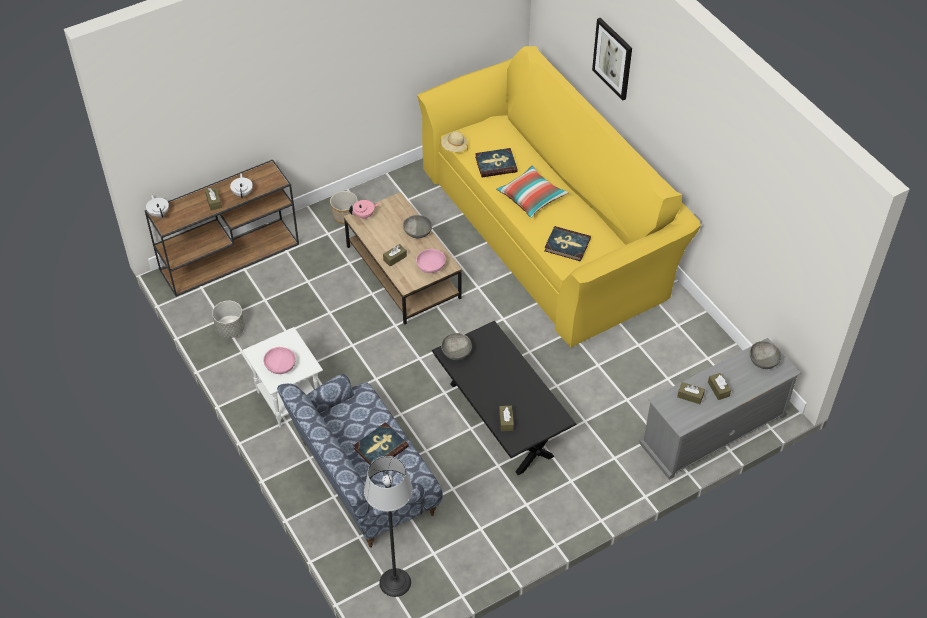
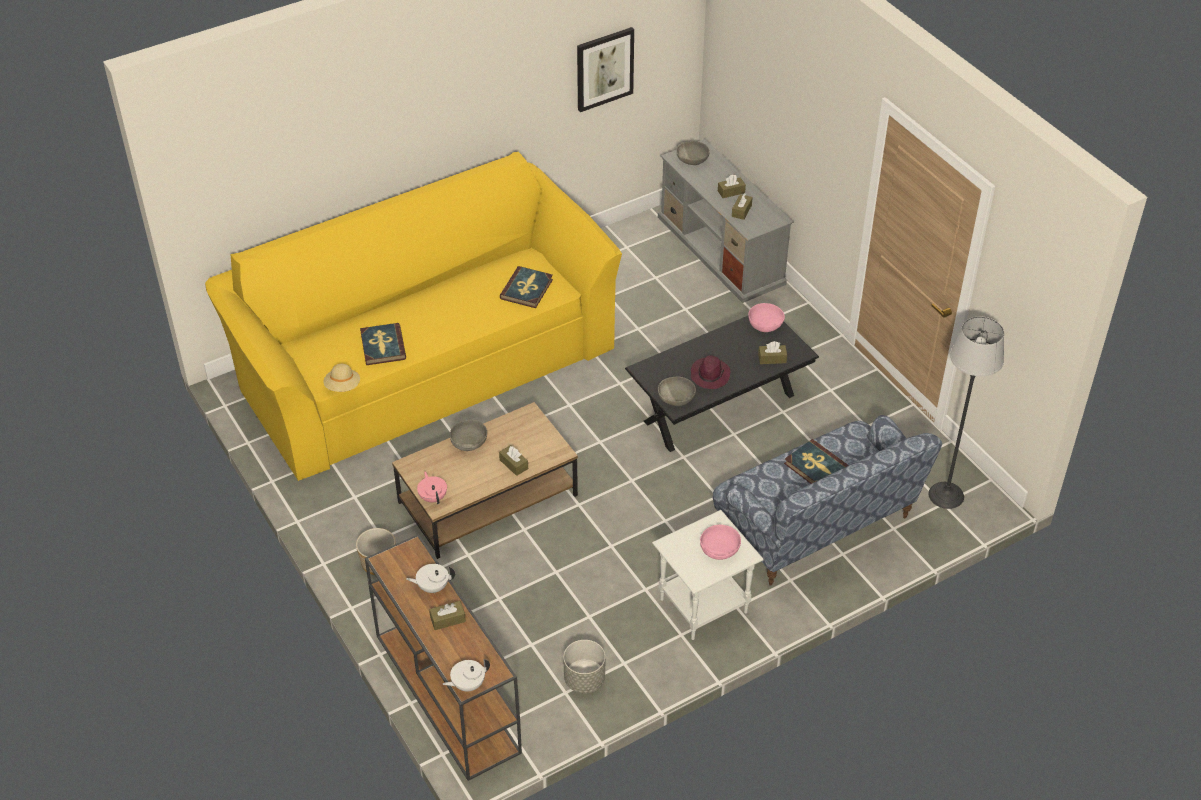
camera: 90 degrees left, 5 degrees down
pink bowl [416,249,446,273] -> pink bowl moved to [748,303,785,332]
pillow [496,165,569,218] -> none
picture [592,18,632,100] -> picture moved to [577,27,634,112]
none -> purple hat [691,355,730,389]

